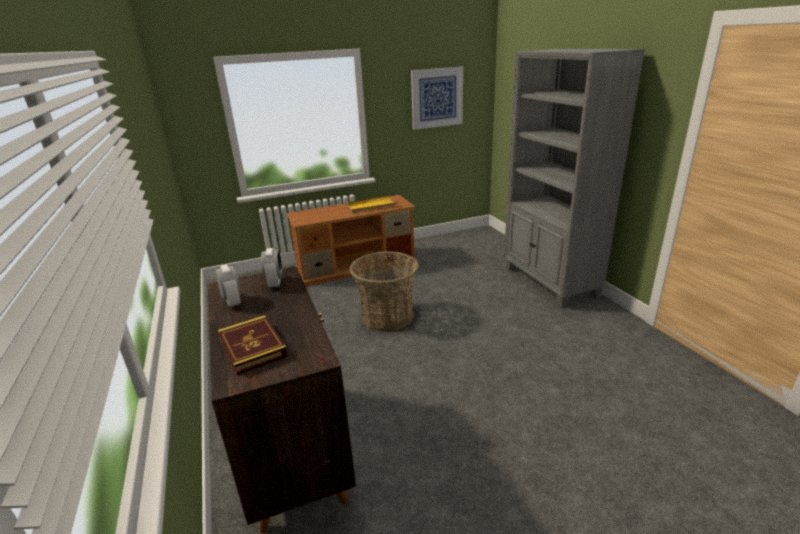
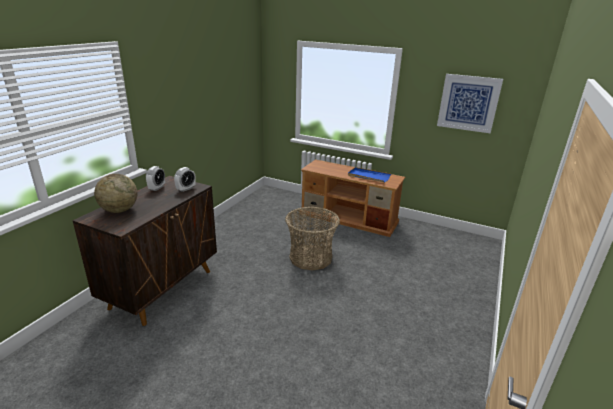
camera: 45 degrees right, 0 degrees up
book [218,315,288,375] -> globe [94,174,137,213]
yellow tray [347,195,398,213] -> blue tray [348,167,391,183]
grey bookcase [504,49,645,308] -> none

